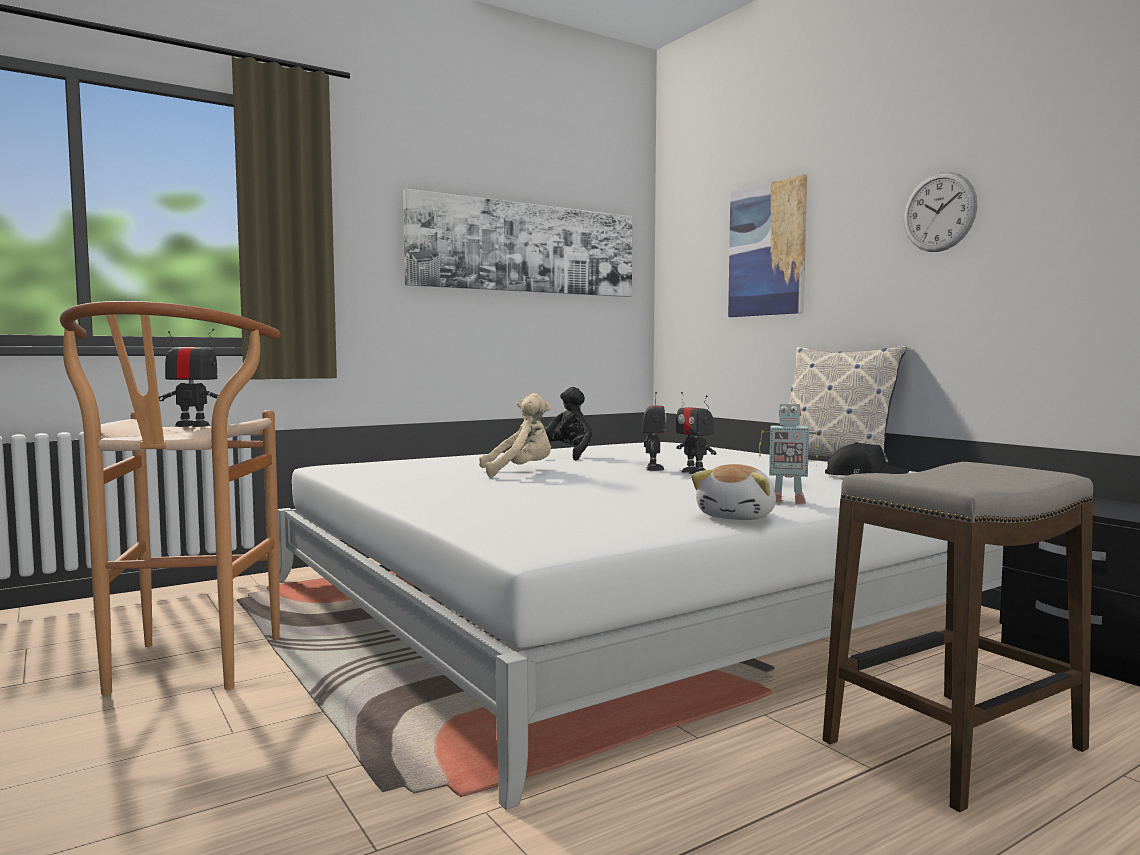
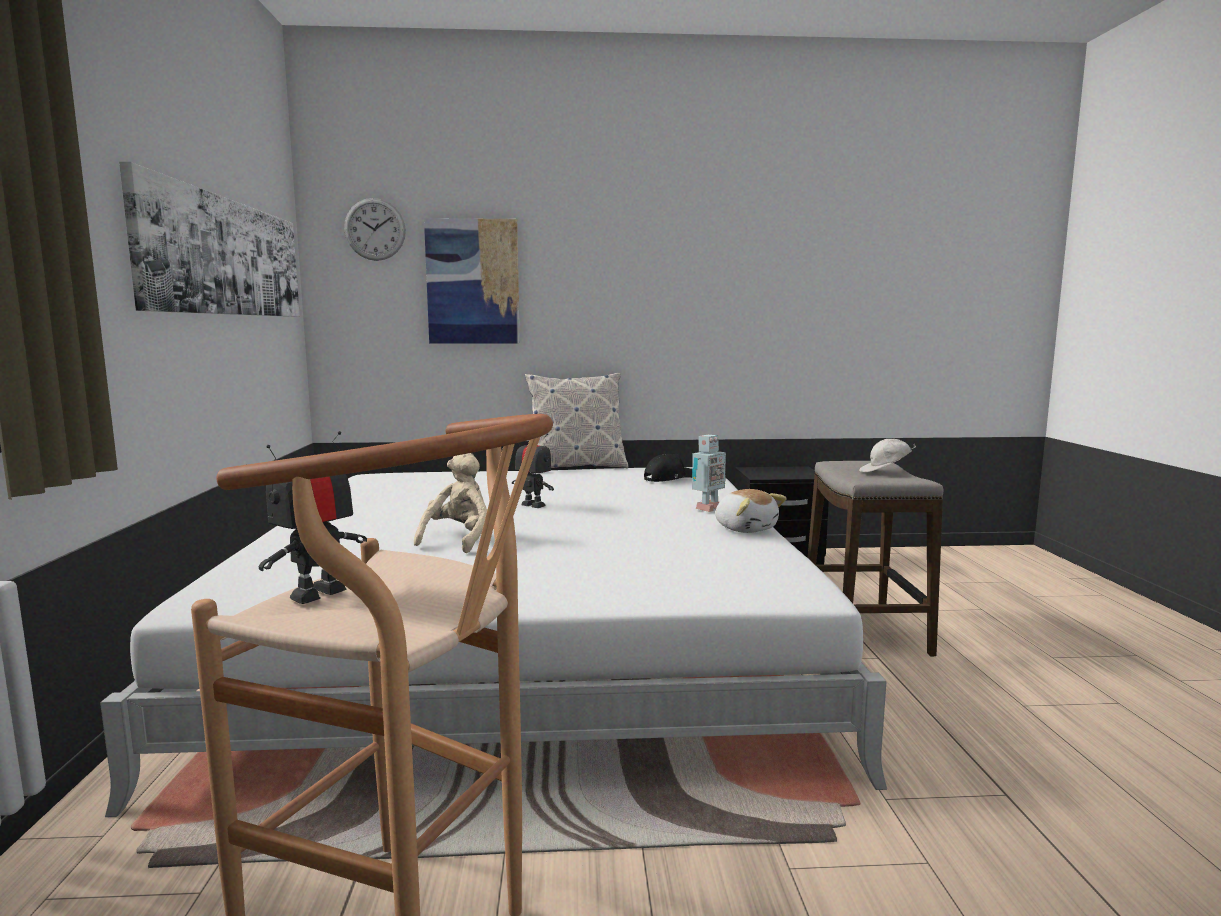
camera: 60 degrees left, 5 degrees up
black plush toy [544,387,592,460] -> none
toy robot [676,392,716,474] -> none
wall clock [904,171,978,252] -> wall clock moved to [344,198,406,261]
none -> white cap [859,439,916,472]

